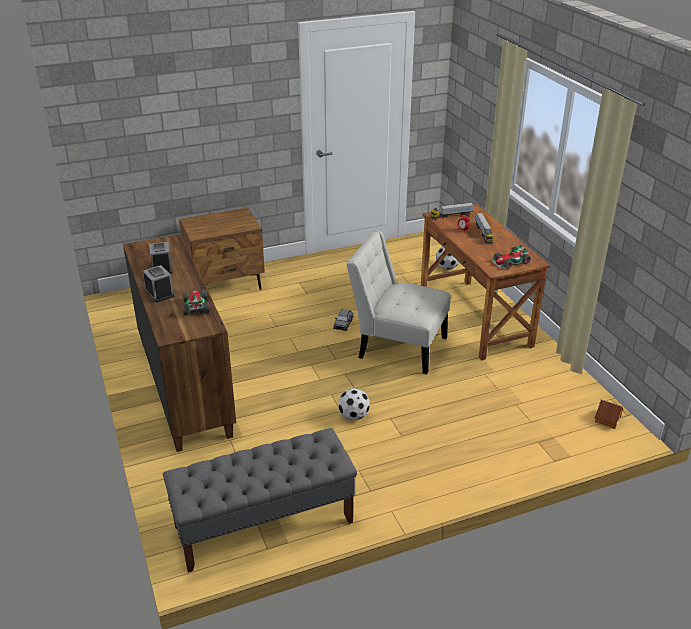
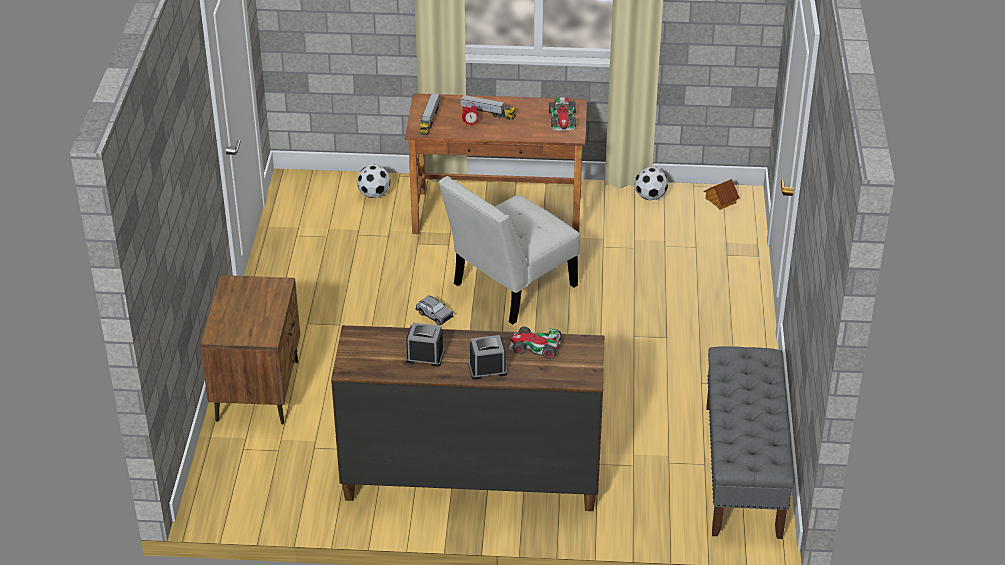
camera: 65 degrees left, 5 degrees up
football [339,388,370,420] -> football moved to [634,167,668,200]

